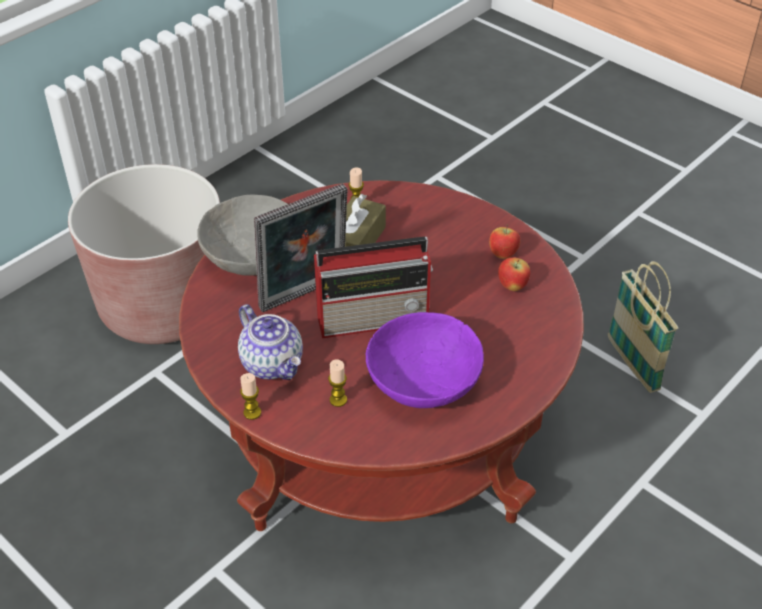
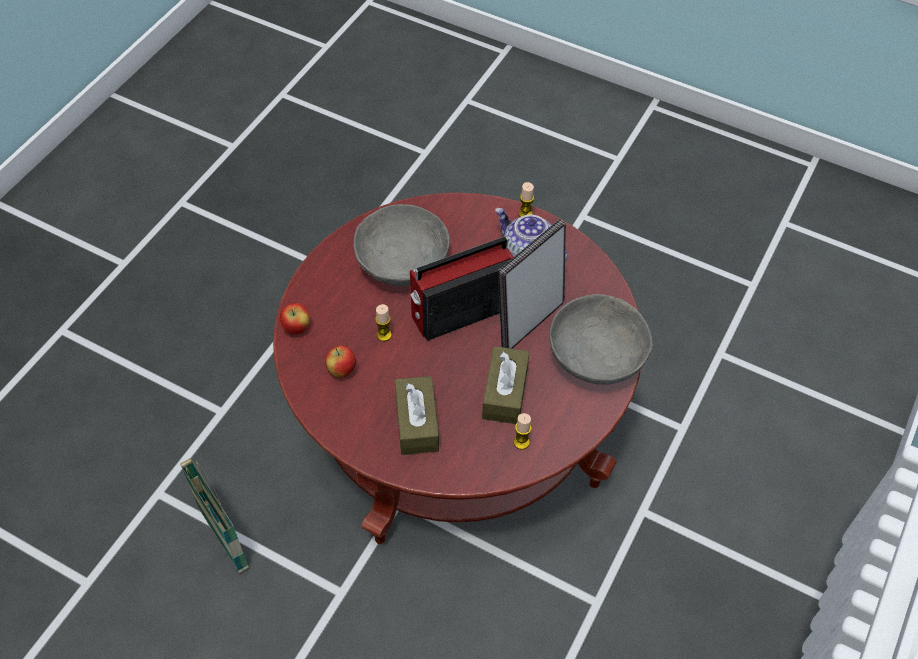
camera: 165 degrees right, 10 degrees up
brown planter [68,164,220,344] -> none
candle [328,360,347,407] -> candle moved to [375,304,392,341]
purple bowl [366,312,484,408] -> grey bowl [353,204,450,286]
apple [489,224,521,259] -> apple moved to [280,303,310,334]
none -> brown tissue box [395,376,439,455]

